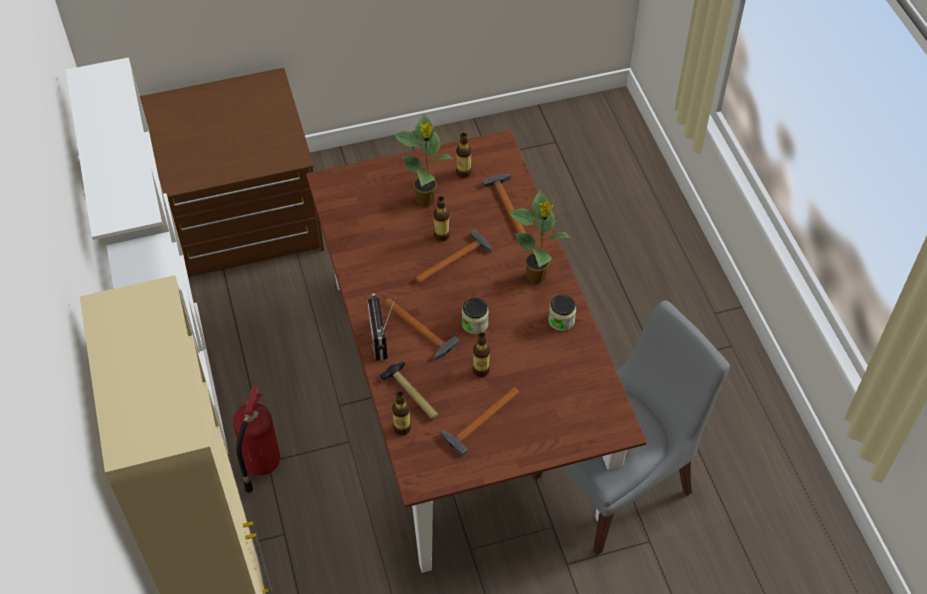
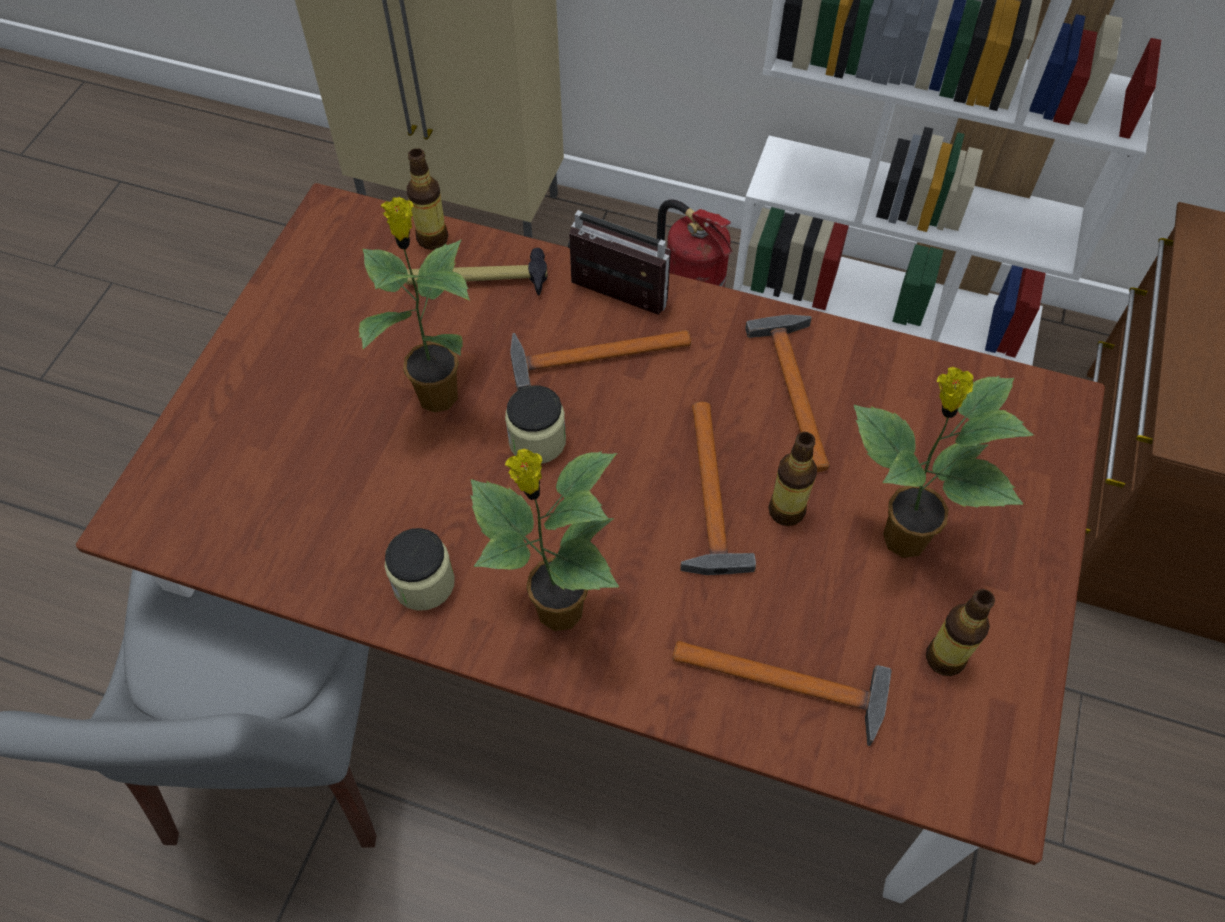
camera: 125 degrees right, 5 degrees up
hammer [441,387,520,456] -> hammer moved to [745,315,830,472]
bottle [473,332,490,377] -> potted plant [359,197,470,413]

